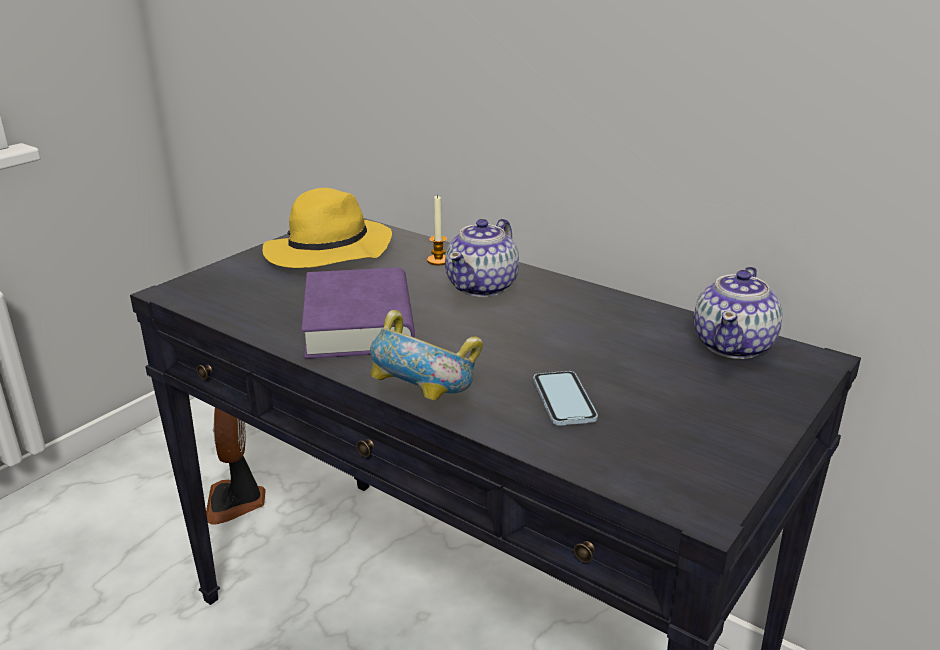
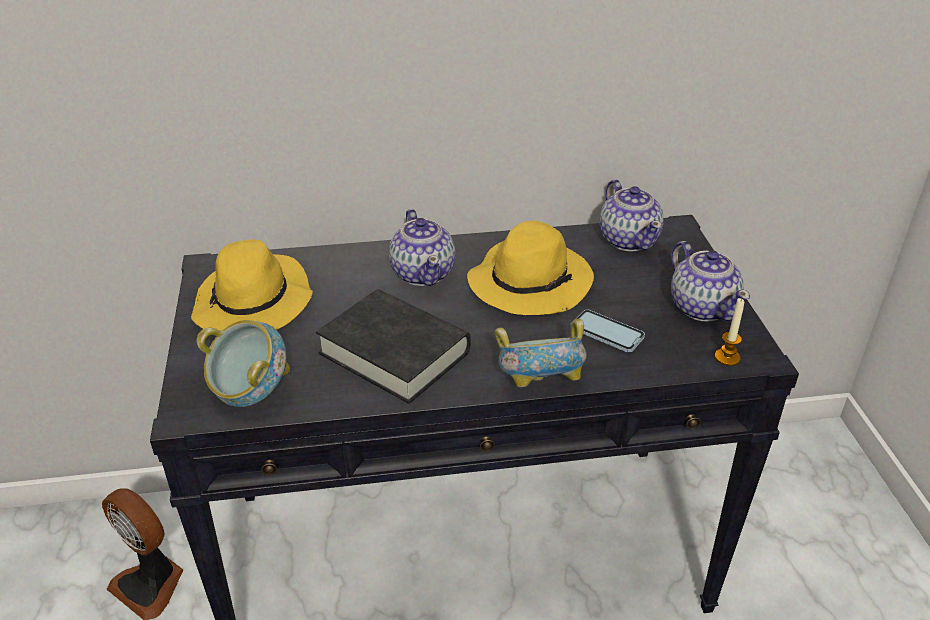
camera: 45 degrees left, 10 degrees up
purple book [301,268,415,359] -> black book [316,289,471,404]
candle [427,195,447,265] -> candle moved to [715,298,744,366]
none -> bowl [197,320,290,407]
none -> yellow hat [467,221,594,315]
none -> teapot [671,241,750,322]

